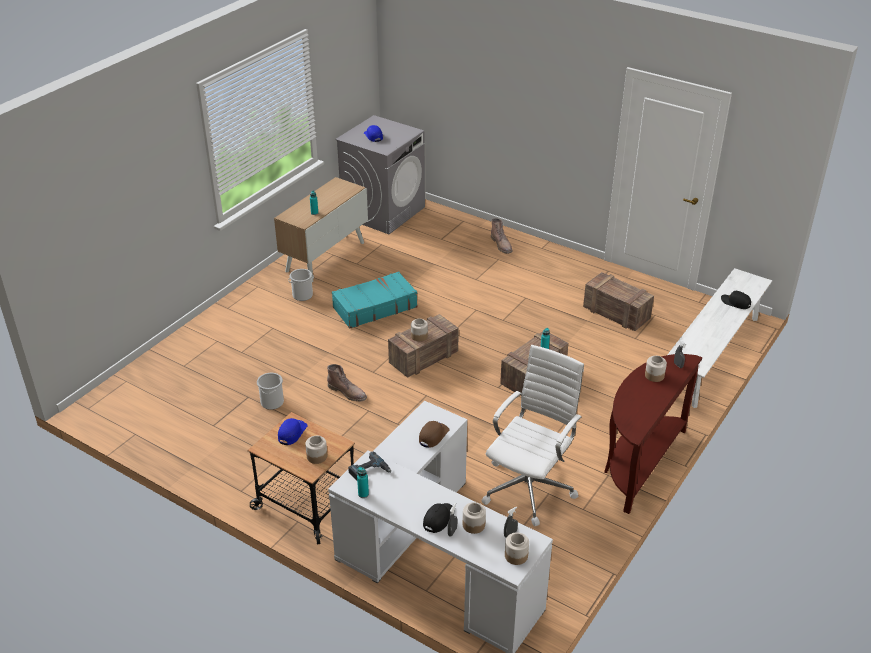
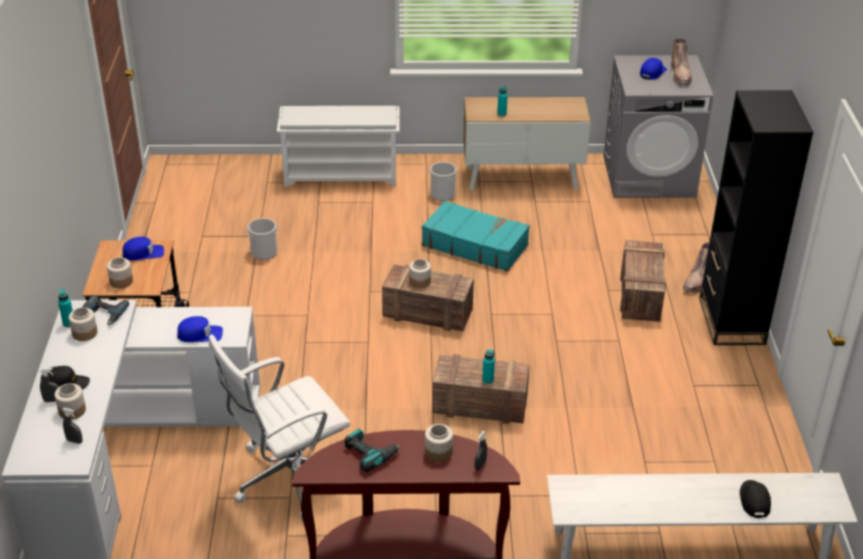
camera: 55 degrees right, 0 degrees up
brown boot [327,364,367,401] -> brown boot moved to [671,38,692,85]
brown cap [419,421,449,448] -> blue cap [177,316,223,342]
white office chair [482,345,584,526] -> white office chair turned 150 degrees clockwise [209,334,350,521]
jar [505,532,529,565] -> jar moved to [69,307,98,341]
crate [583,272,654,331] -> crate moved to [620,240,666,322]
none -> white shoe rack [277,106,400,187]
none -> power drill [345,429,401,472]
none -> black bookcase [699,90,814,345]

